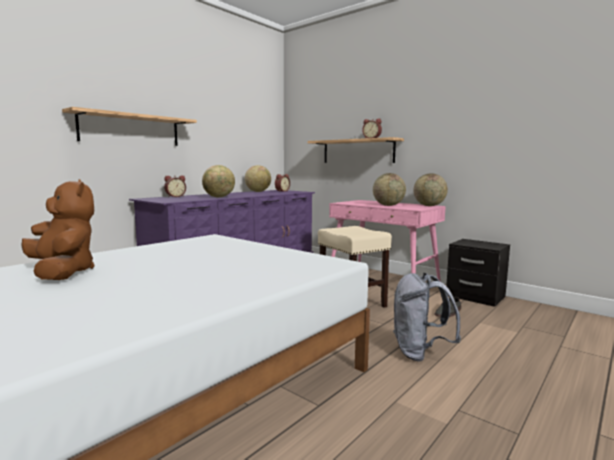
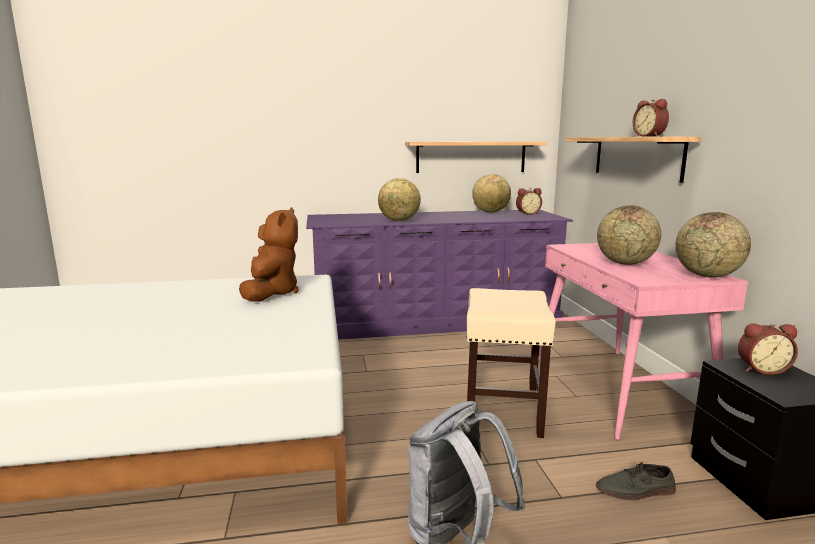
camera: 40 degrees right, 5 degrees up
brown plush toy [21,179,95,280] -> brown plush toy moved to [239,207,298,302]
shelf [62,107,197,146] -> shelf moved to [405,142,547,173]
alarm clock [164,176,186,197] -> alarm clock moved to [738,323,798,375]

